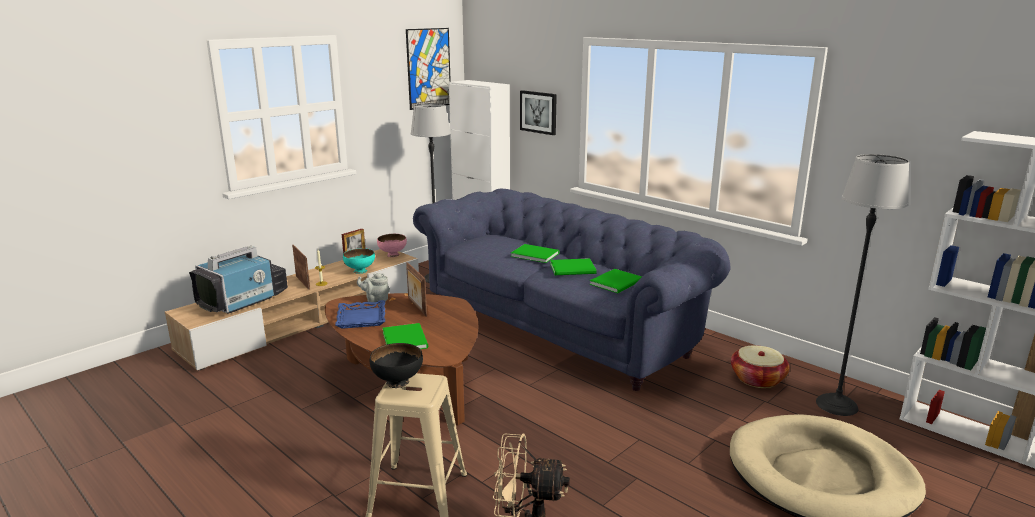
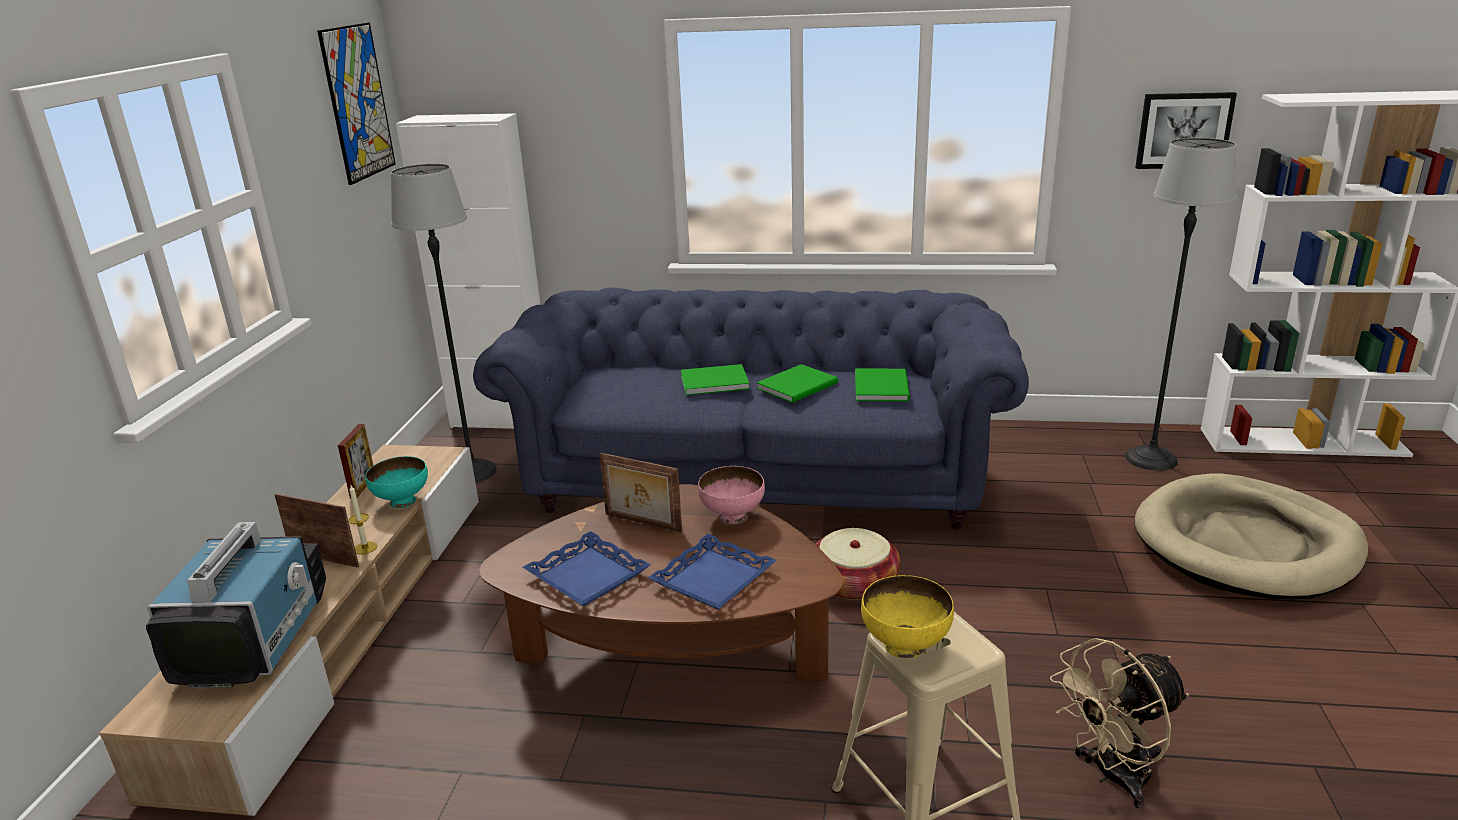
camera: 35 degrees left, 5 degrees up
grey teapot [357,273,390,304] -> none
black bowl [370,343,423,388] -> yellow bowl [861,575,954,659]
pink bowl [377,234,407,257] -> pink bowl moved to [698,466,765,524]
green book [382,323,428,349] -> blue tray [648,534,777,609]
picture [520,90,557,135] -> picture moved to [1135,92,1237,169]
basket [731,345,790,388] -> basket moved to [815,528,900,600]

